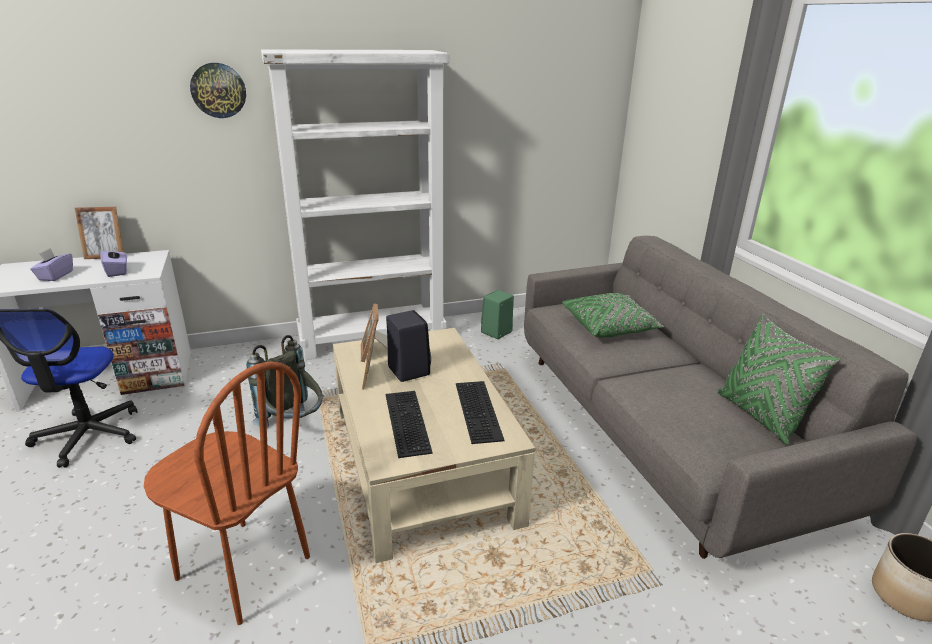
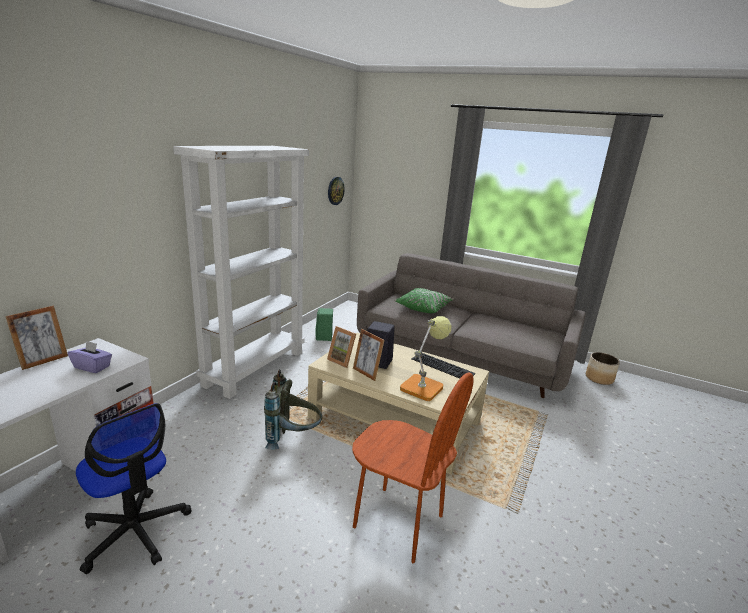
camera: 45 degrees left, 5 degrees down
purple tissue box [30,248,73,281] -> none
brown chair [144,361,310,625] -> brown chair turned 45 degrees clockwise [352,372,474,563]
wall clock [190,63,246,118] -> wall clock moved to [328,177,345,205]
keyboard [386,391,433,458] -> table lamp [400,316,452,401]
green pillow [717,313,841,445] -> none

